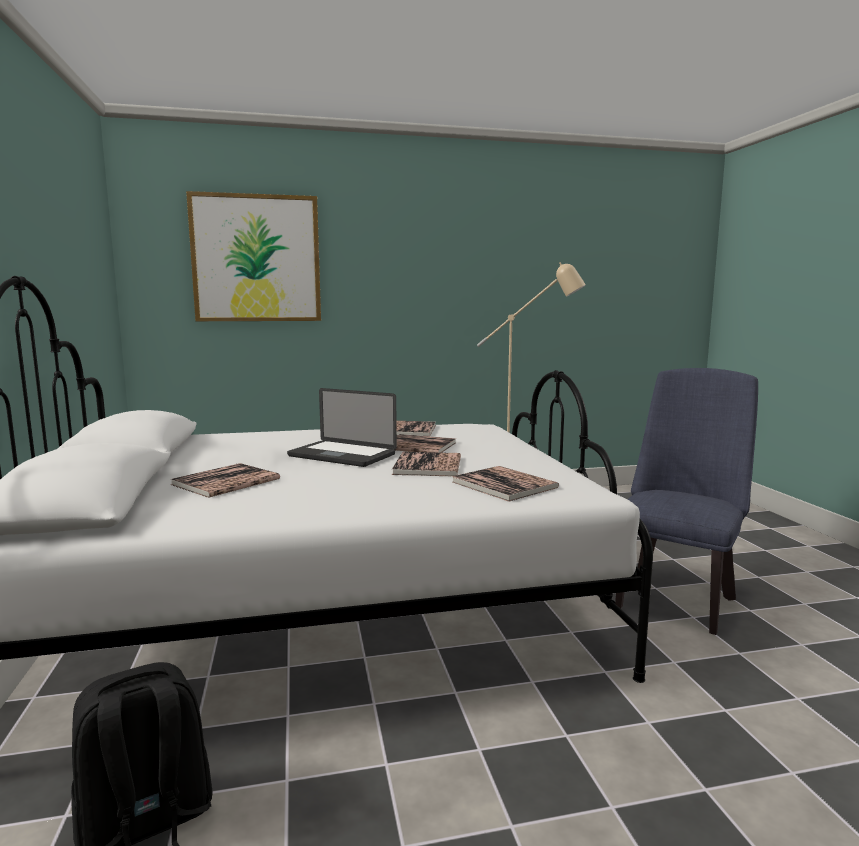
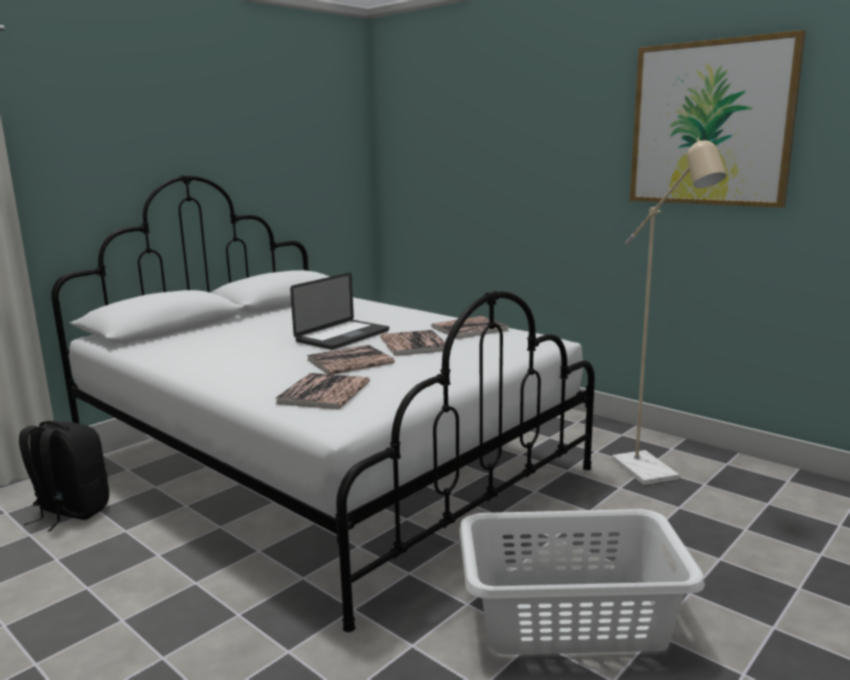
camera: 55 degrees right, 5 degrees up
book [171,463,280,498] -> none
picture [186,191,321,321] -> picture moved to [630,30,806,208]
laptop [287,388,397,467] -> laptop turned 135 degrees counterclockwise [290,273,389,350]
blue chair [615,368,758,635] -> white laundry basket [459,509,705,655]

